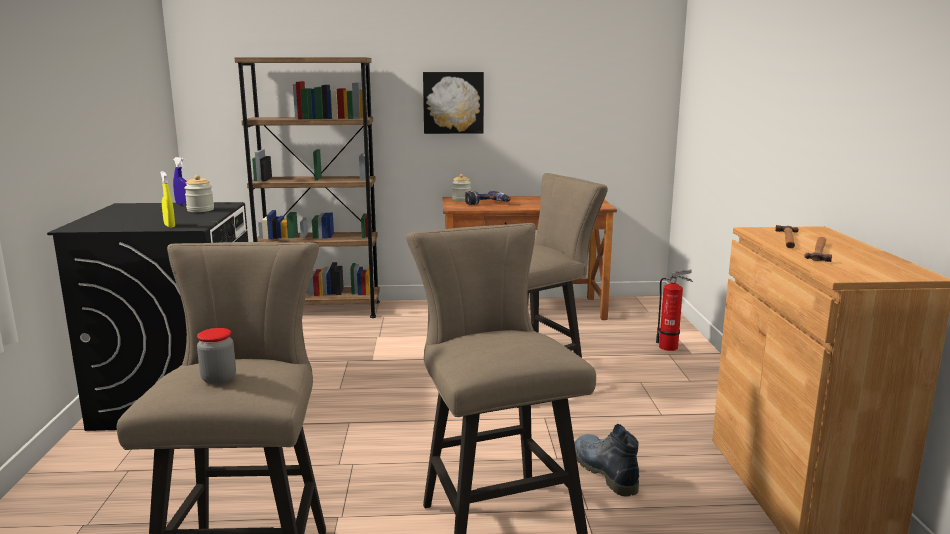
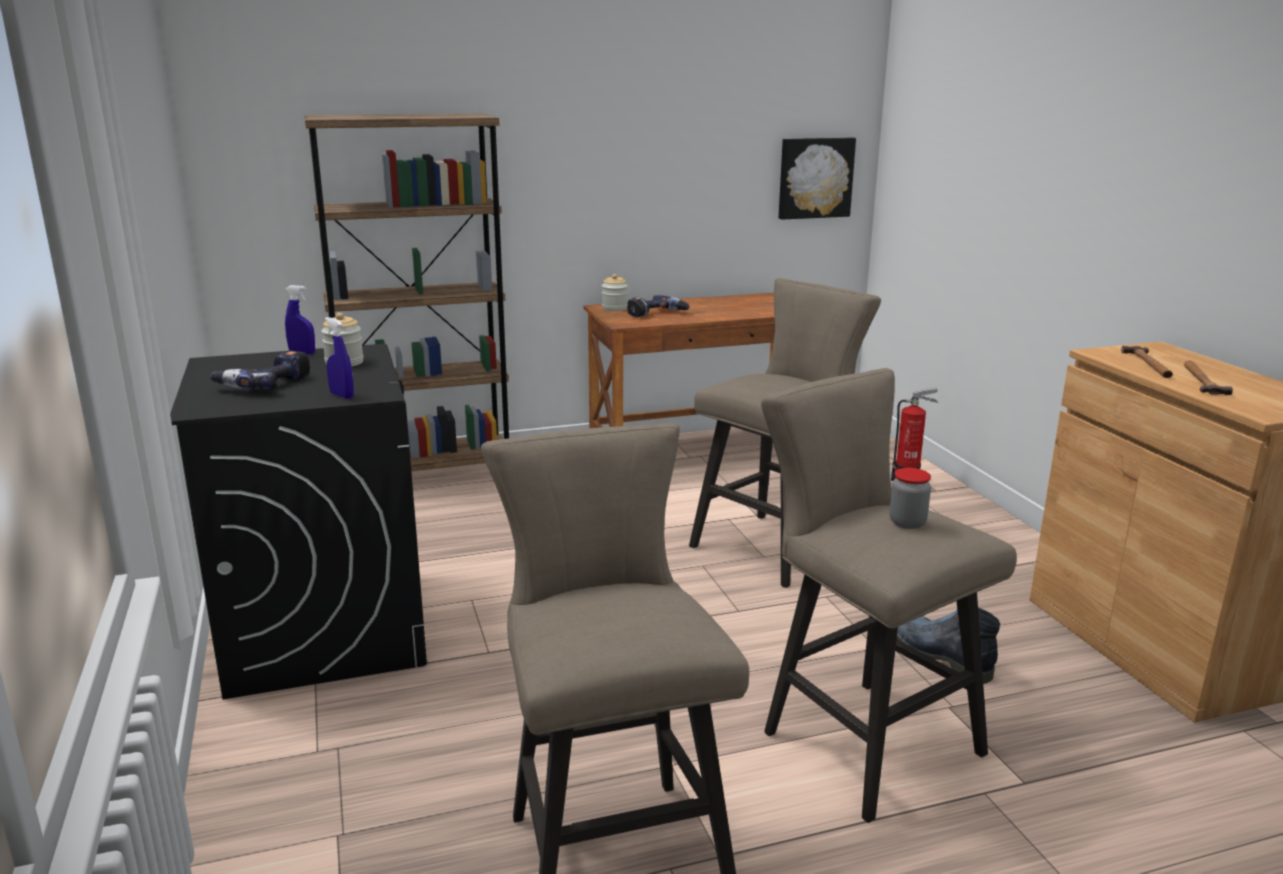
camera: 15 degrees left, 5 degrees up
yellow spray bottle [160,171,175,228] -> blue spray bottle [325,317,354,399]
jar [197,328,236,384] -> jar moved to [889,468,931,529]
picture [423,72,484,134] -> picture moved to [779,137,856,220]
none -> power drill [210,351,310,390]

